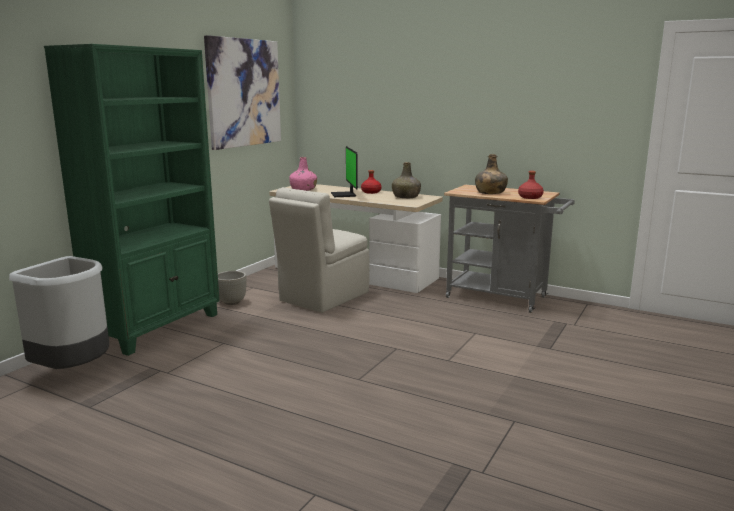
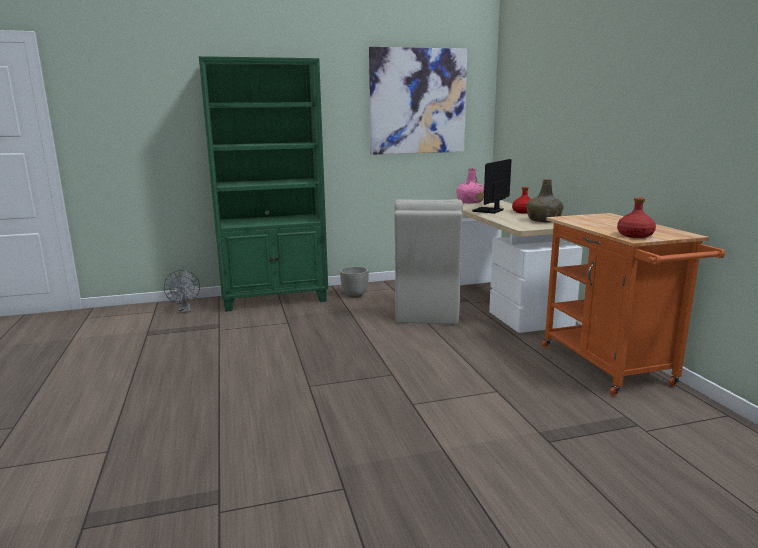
camera: 45 degrees right, 0 degrees up
grey trash can [9,256,109,369] -> grey fan [164,270,200,313]
beige chair [269,187,370,313] -> beige chair turned 75 degrees counterclockwise [394,199,463,324]
grey cart [444,185,575,313] -> orange cart [542,213,725,396]
green bottle [475,154,508,194] -> none

